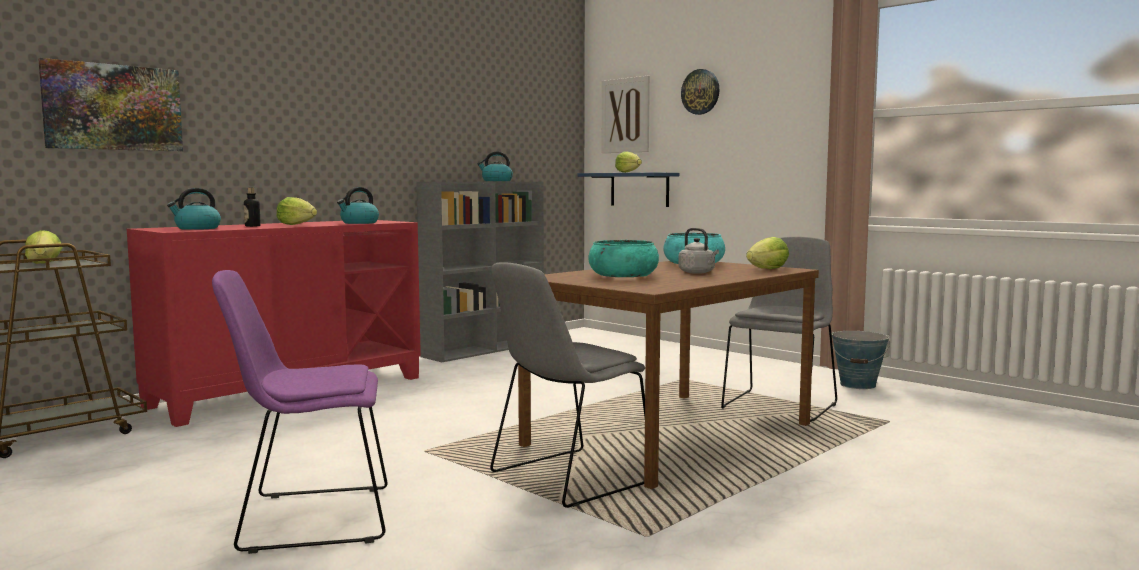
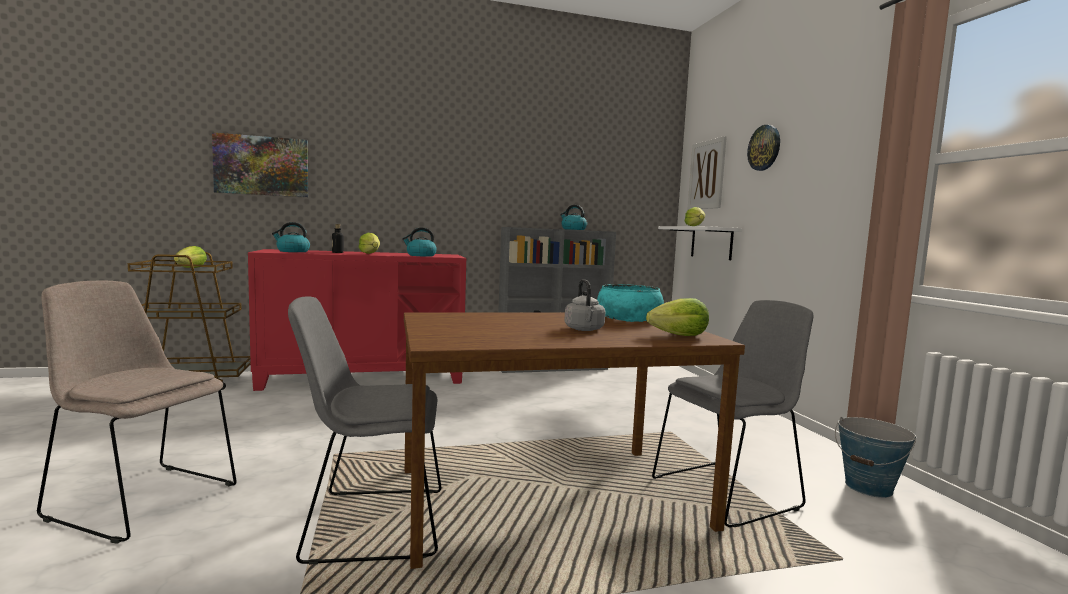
camera: 30 degrees right, 0 degrees up
purple chair [212,270,388,554] -> beige chair [37,281,236,544]
blue shelf [577,172,679,207] -> white shelf [658,226,742,260]
turquoise bowl [588,240,659,277] -> none

